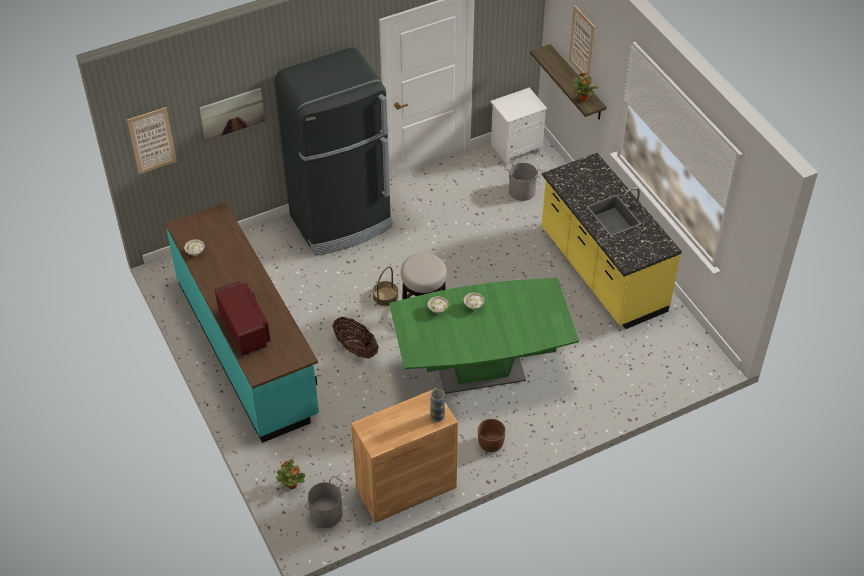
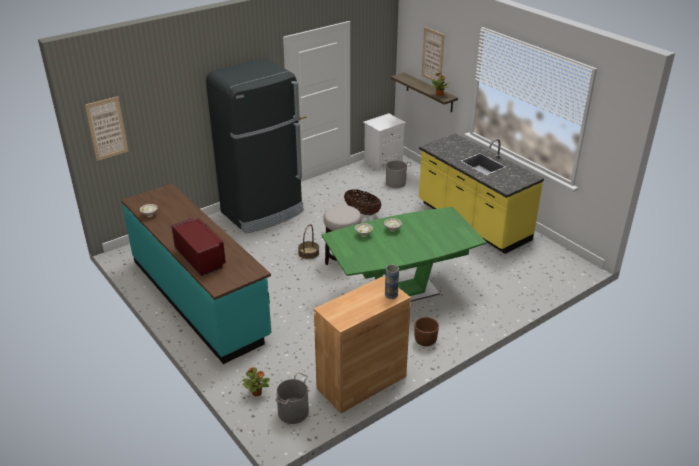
camera: 10 degrees left, 15 degrees down
picture [199,88,265,141] -> none
basket [333,317,379,359] -> basket moved to [344,189,381,215]

